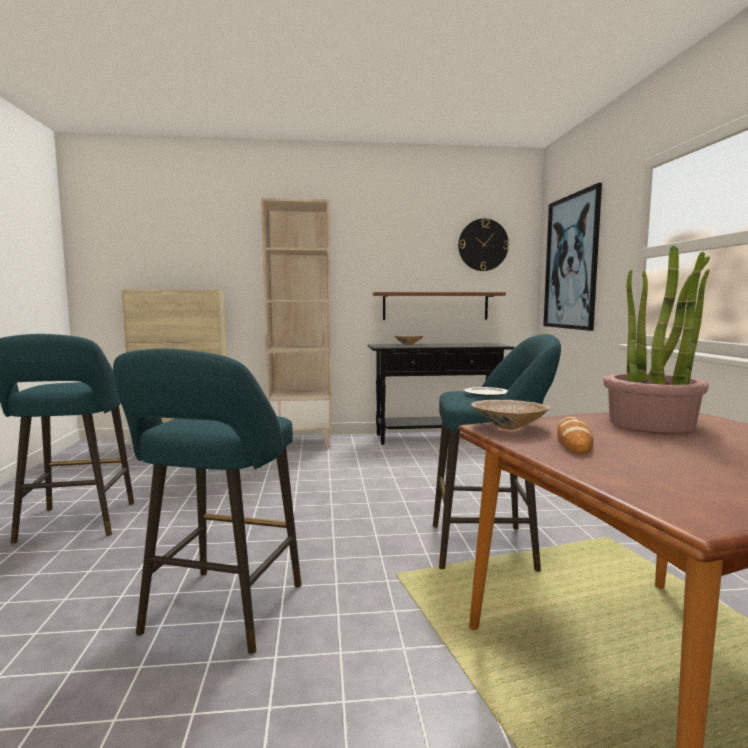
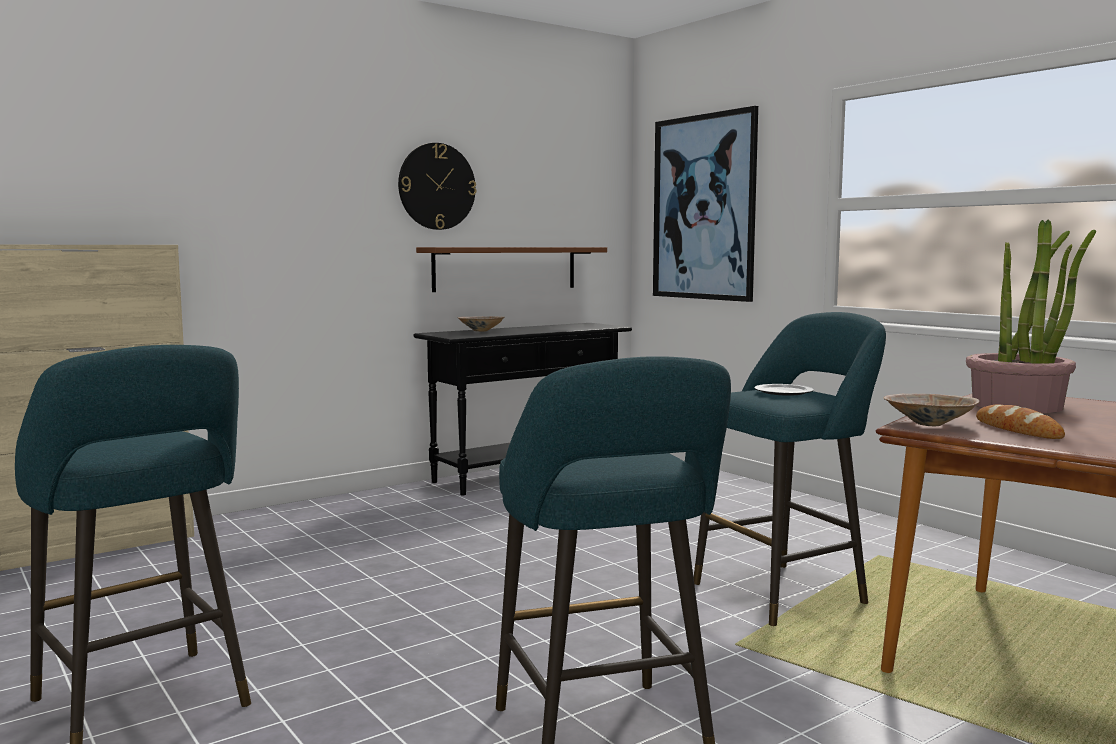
camera: 30 degrees left, 0 degrees up
beige bookcase [261,198,332,448] -> none
wall clock [458,218,509,271] -> wall clock moved to [398,143,476,230]

